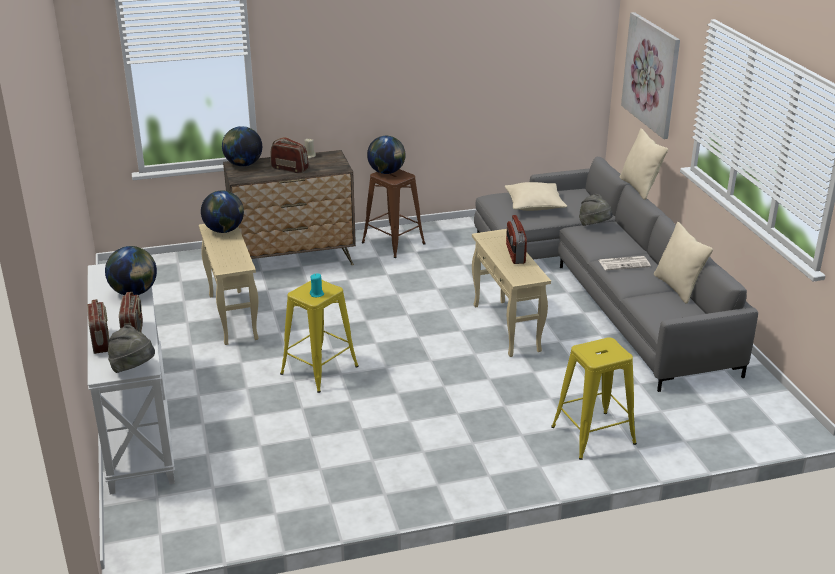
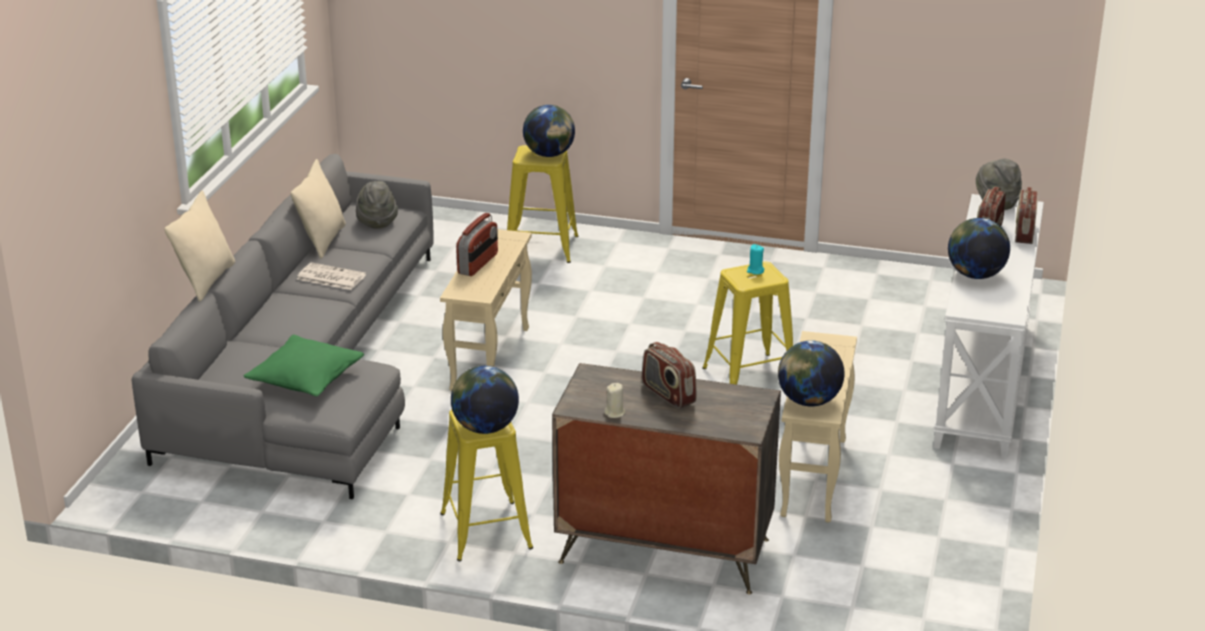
camera: 150 degrees left, 0 degrees up
globe [222,126,262,166] -> globe moved to [523,105,575,157]
brown stool [362,169,426,258] -> yellow stool [440,409,533,561]
beige pillow [505,182,567,211] -> green pillow [244,334,364,397]
grey hat [579,194,613,226] -> grey hat moved to [356,181,398,229]
picture [621,12,680,139] -> none

